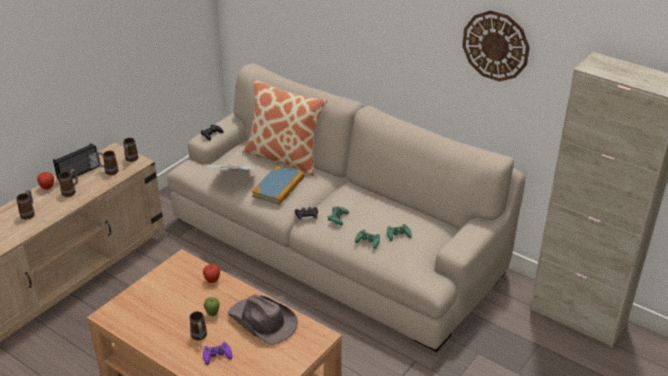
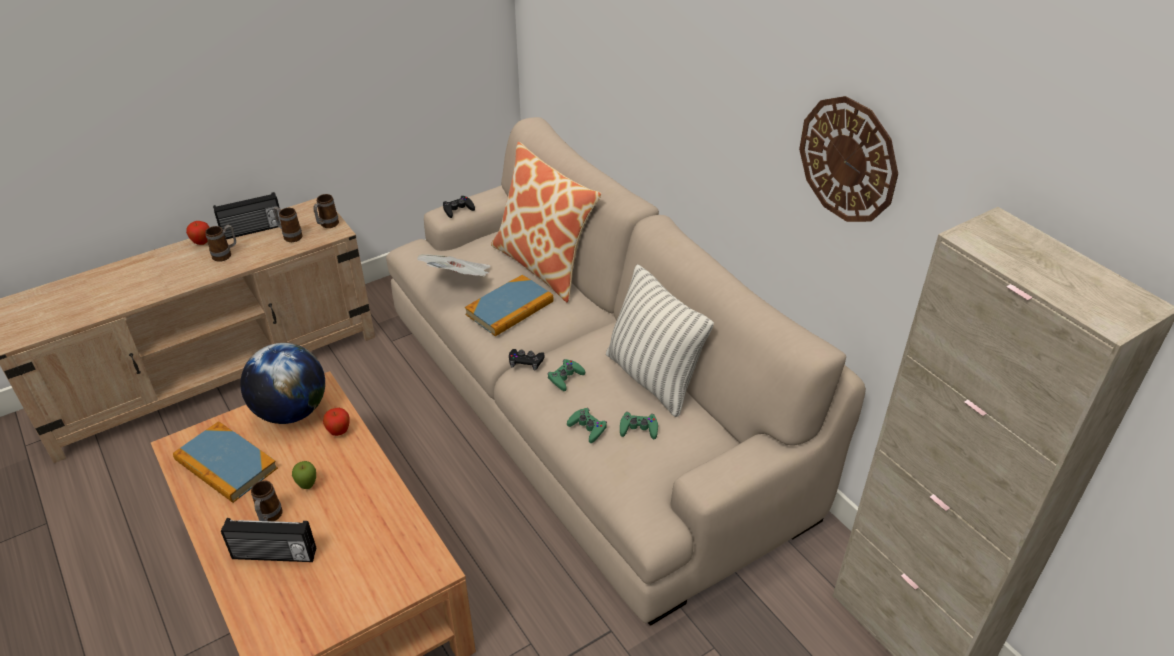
camera: 20 degrees right, 5 degrees up
mug [16,190,35,220] -> none
purple game controller [203,342,232,365] -> radio [221,518,316,562]
brown hat [228,295,298,345] -> none
none -> book [173,421,278,503]
none -> globe [240,343,325,424]
none -> pillow [606,264,714,417]

